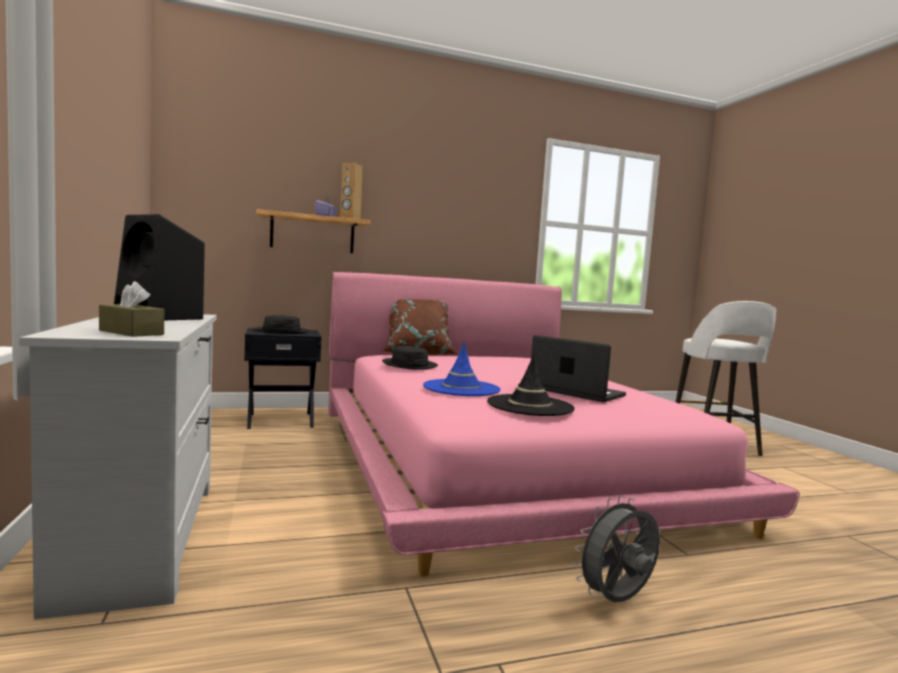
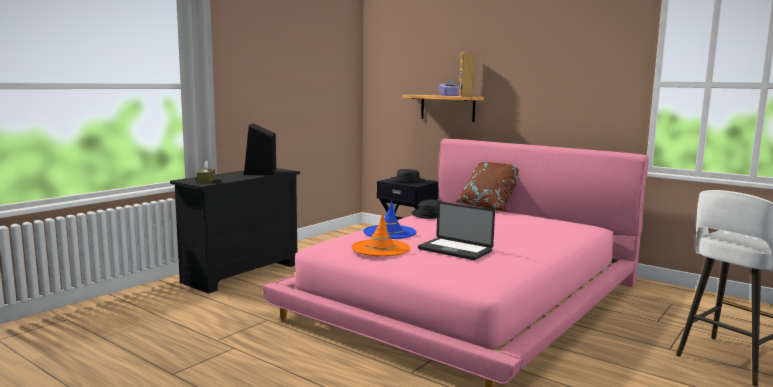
camera: 55 degrees right, 5 degrees up
white dresser [19,314,217,620] -> black dresser [170,168,300,294]
black hat [487,353,575,416] -> orange hat [352,214,410,256]
laptop [531,335,626,402] -> laptop turned 120 degrees clockwise [418,202,495,260]
grey fan [573,495,660,602] -> none

